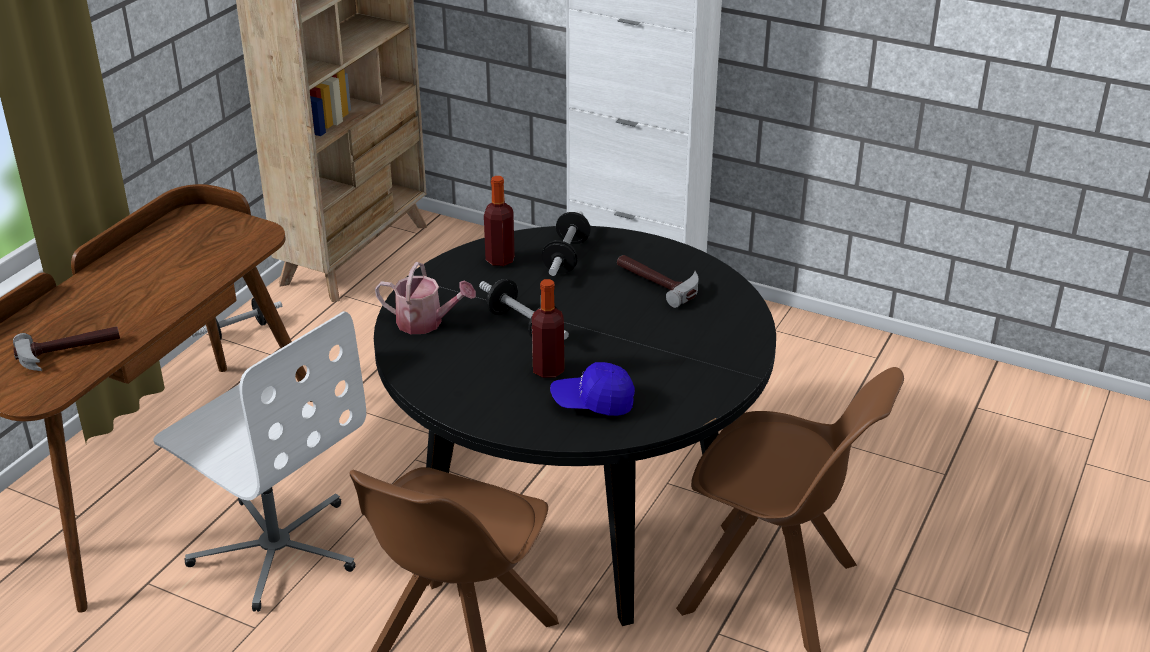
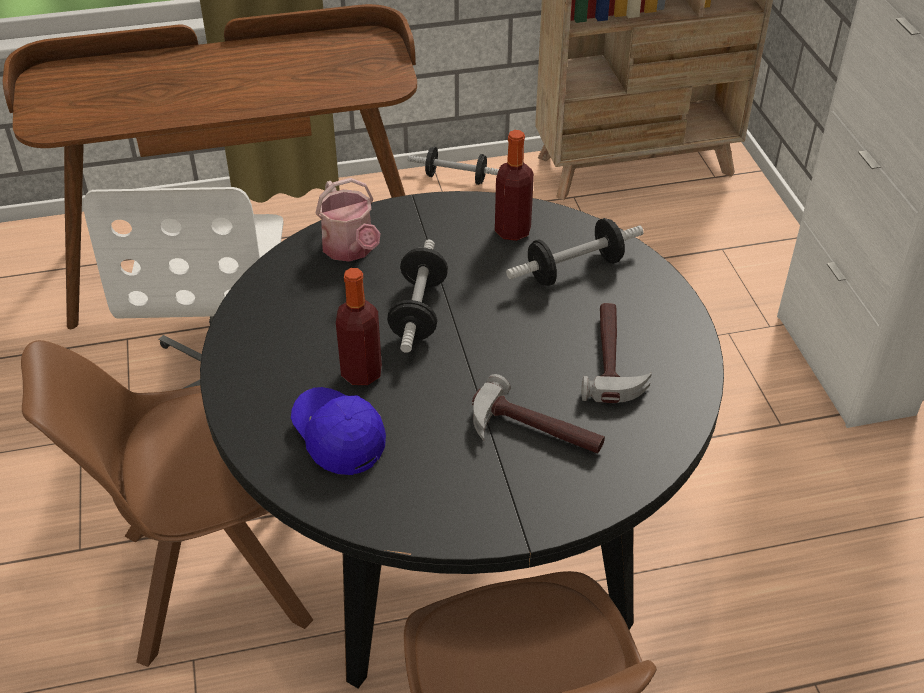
camera: 50 degrees right, 10 degrees up
hammer [13,326,120,371] -> hammer moved to [472,374,605,454]

